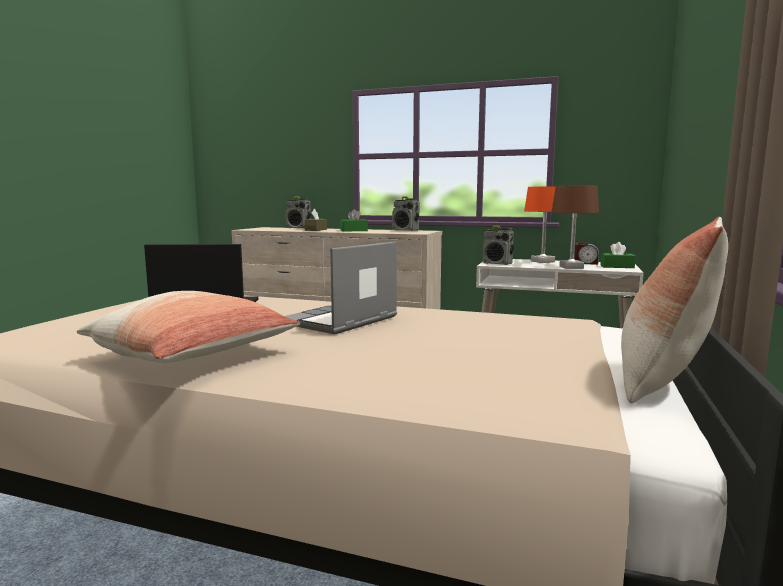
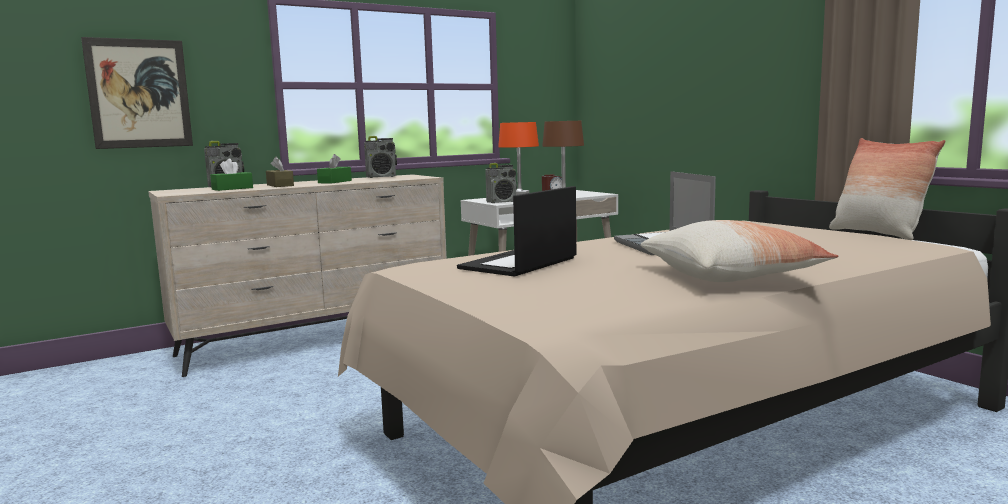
camera: 50 degrees left, 0 degrees up
green tissue box [601,242,636,268] -> green tissue box moved to [210,159,253,191]
none -> picture [81,37,193,149]

